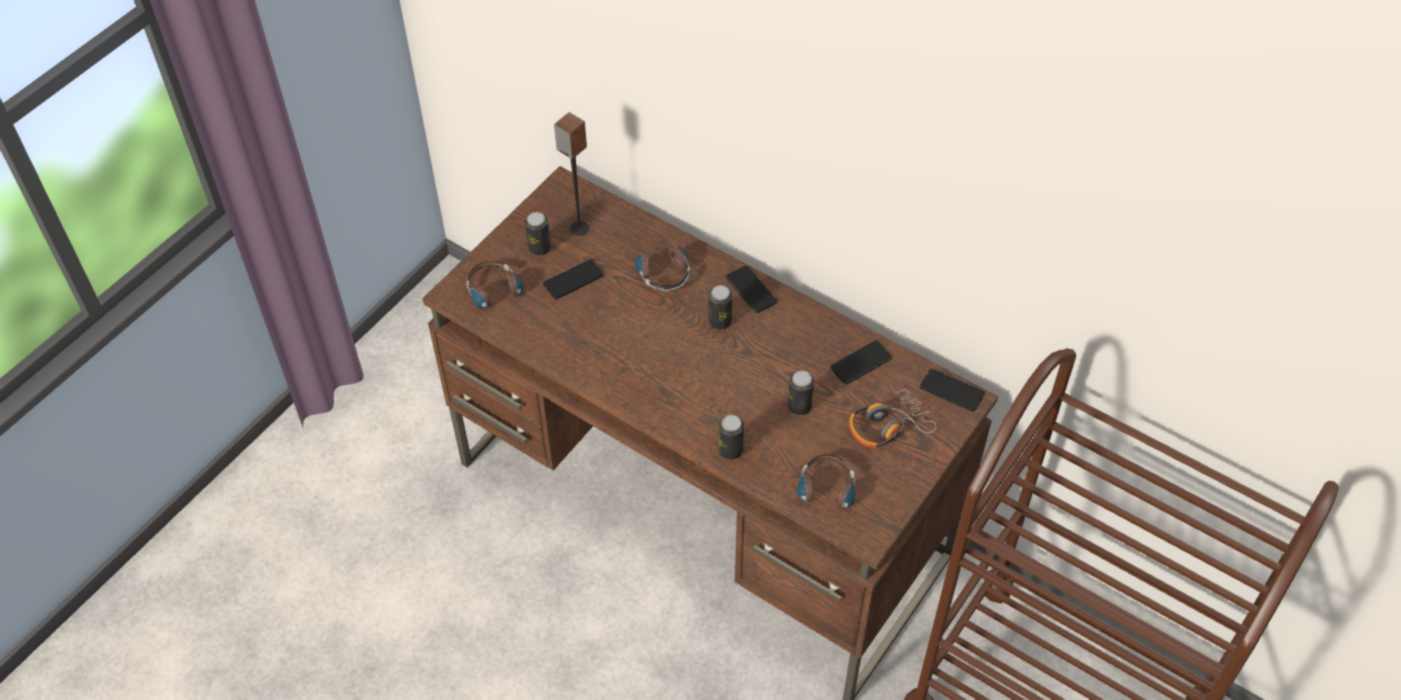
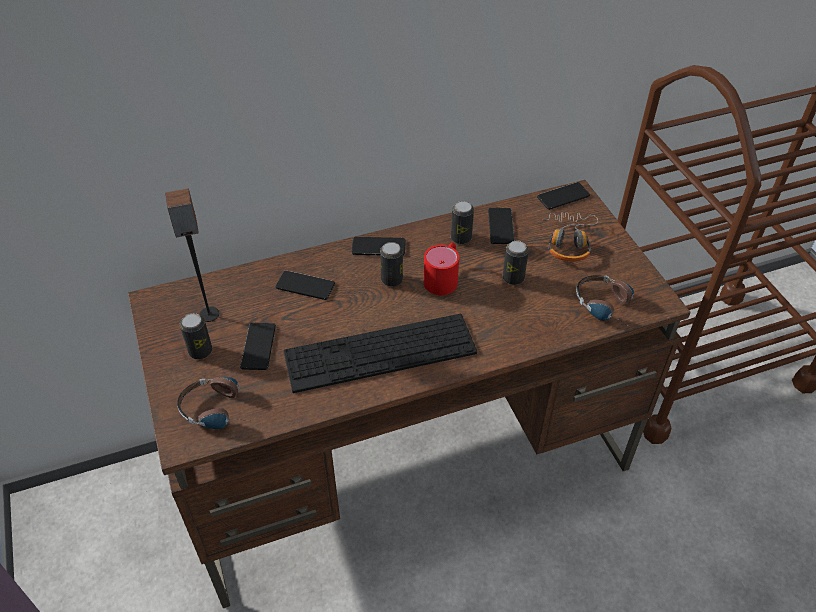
camera: 55 degrees left, 5 degrees down
headphones [635,240,690,291] -> phone [275,271,335,300]
can [718,415,744,460] -> can moved to [451,201,474,244]
none -> keyboard [283,314,477,393]
none -> red mug [424,243,459,295]

